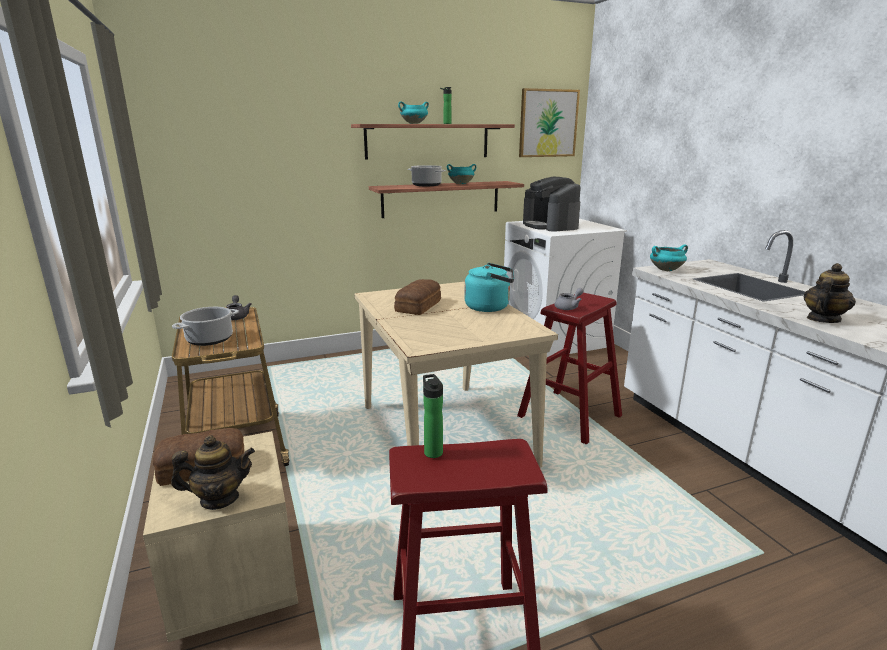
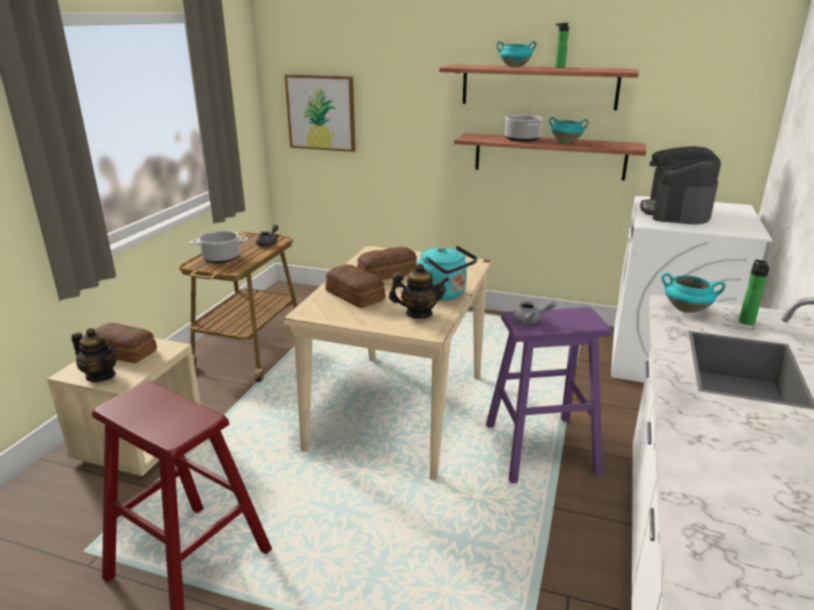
camera: 40 degrees right, 5 degrees up
bottle [423,374,443,458] -> bottle moved to [739,260,769,325]
red stool [517,293,622,445] -> purple stool [486,307,612,483]
picture [519,88,580,157] -> picture moved to [285,74,356,152]
teapot [804,263,856,323] -> teapot moved to [389,263,449,319]
none -> bread [325,264,385,308]

